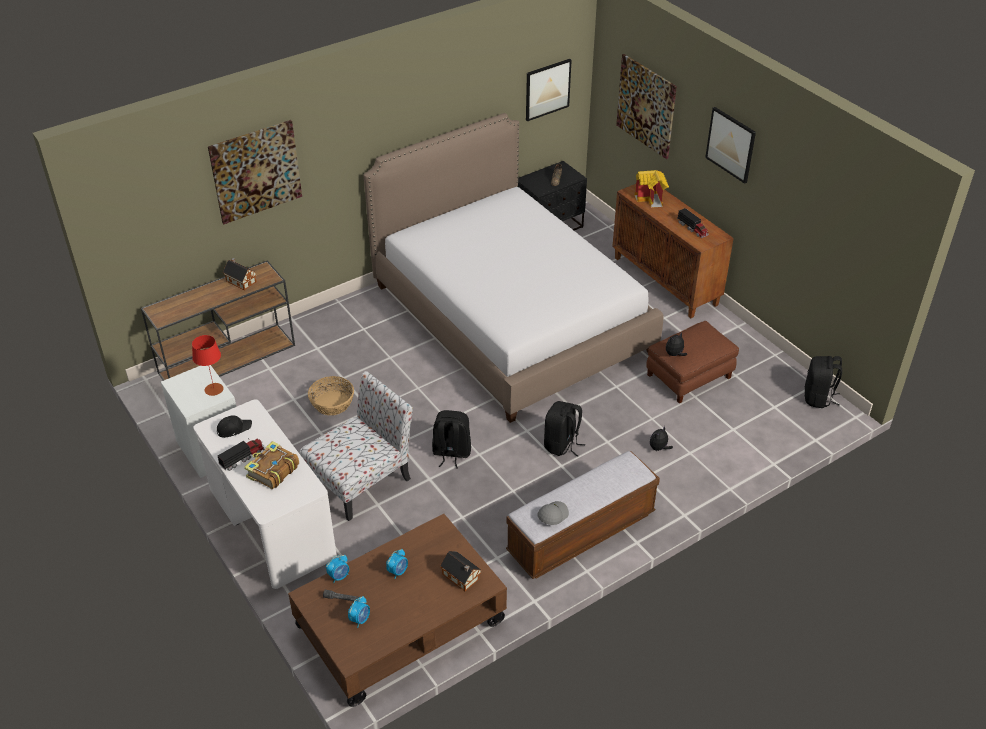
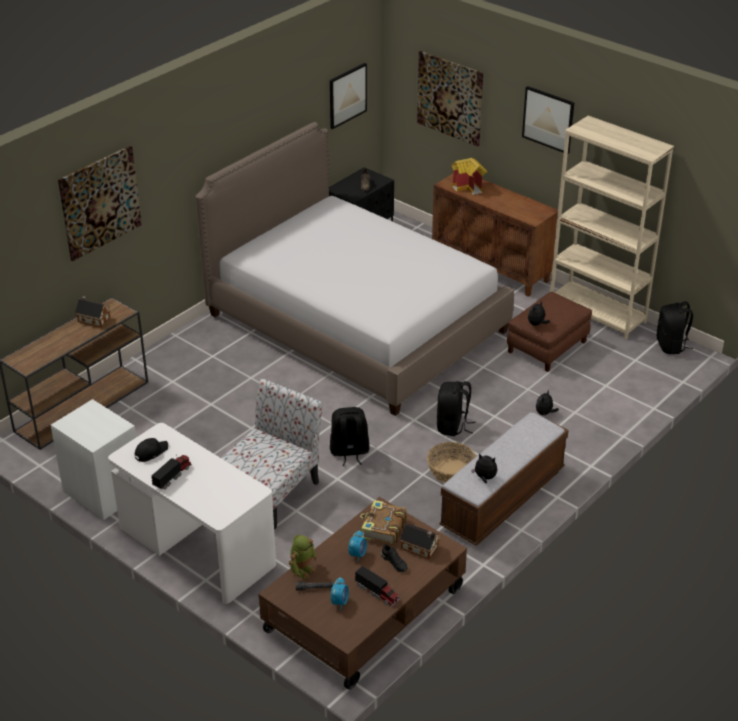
camera: 15 degrees left, 5 degrees down
red table lamp [192,335,224,396] -> none
book [244,441,299,489] -> book moved to [360,500,407,545]
basket [308,376,354,415] -> basket moved to [427,442,476,483]
alarm clock [326,555,349,583] -> toy robot [289,535,316,579]
grey cap [537,501,569,525] -> plush toy [471,453,497,483]
toy truck [677,208,709,238] -> toy truck moved to [355,566,400,607]
none -> black shoe [381,544,408,572]
none -> beige bookcase [550,116,674,339]

